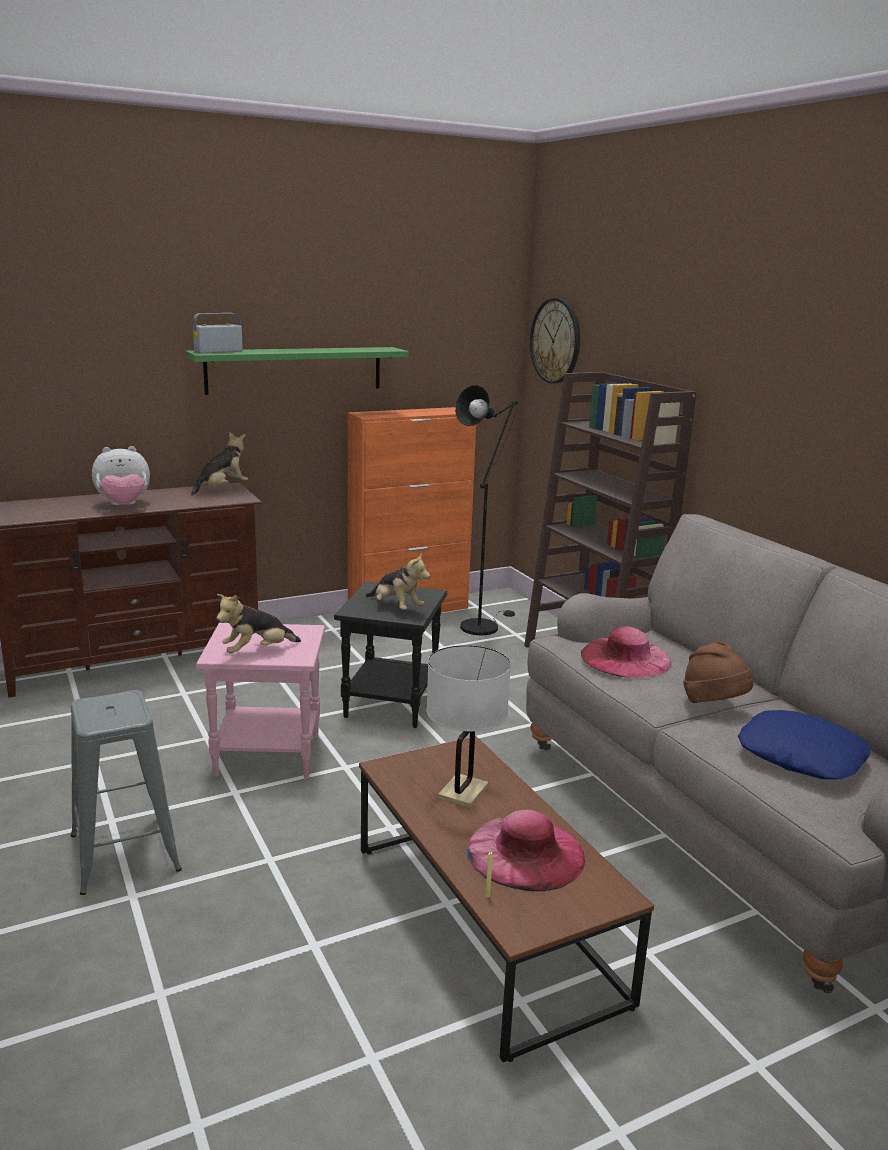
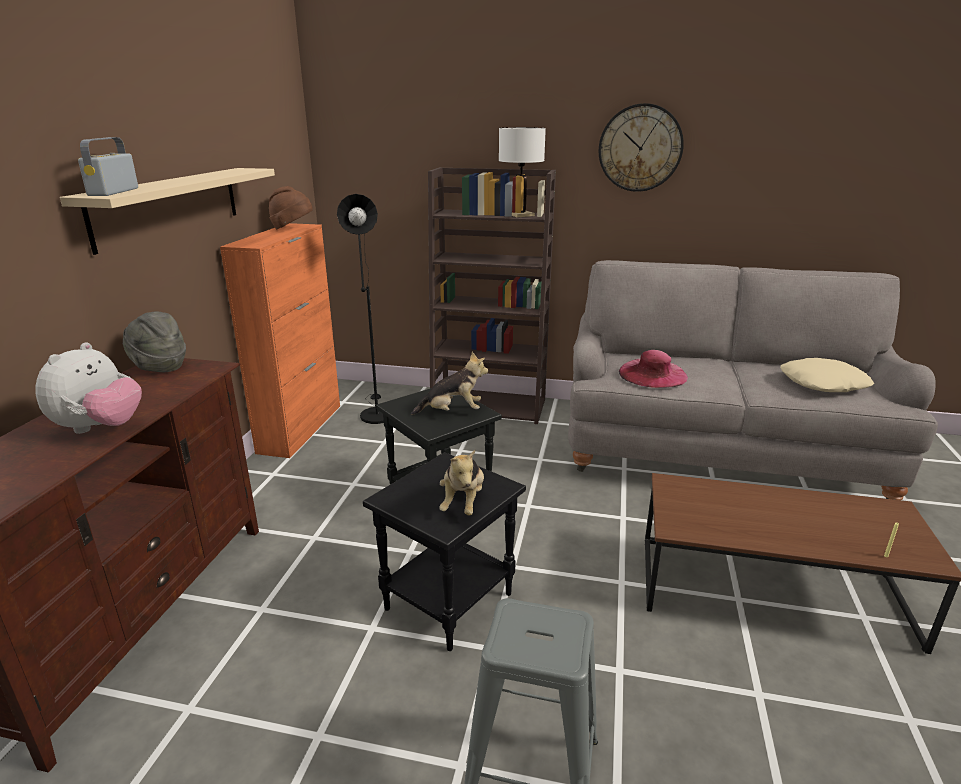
camera: 50 degrees left, 5 degrees up
green shelf [186,347,409,395] -> beige shelf [60,168,275,255]
plush toy [191,432,248,496] -> grey hat [123,311,186,372]
pink side table [196,623,325,779] -> black side table [363,452,526,651]
white table lamp [427,645,511,808] -> white table lamp moved to [499,127,546,217]
pink hat [467,810,585,891] -> none
wall clock [530,298,580,384] -> wall clock moved to [599,103,684,192]
brown hat [683,641,753,703] -> brown hat moved to [269,186,313,229]
blue pillow [738,710,871,779] -> beige pillow [780,358,874,392]

